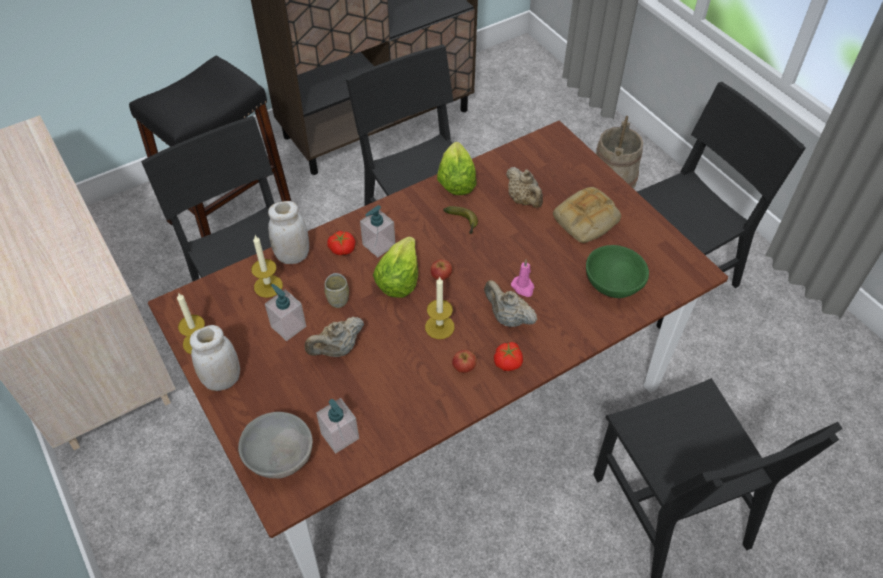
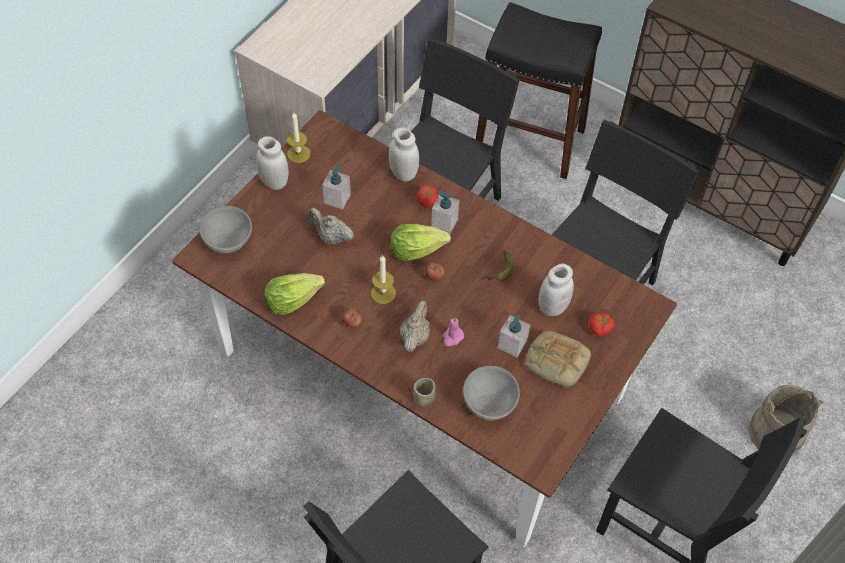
camera: 65 degrees right, 5 degrees up
candle [251,235,283,298] -> none
soap dispenser [316,398,359,453] -> soap dispenser moved to [498,315,530,358]
cup [324,273,349,308] -> cup moved to [413,378,435,406]
lettuce [437,142,476,195] -> lettuce moved to [264,273,325,315]
tomato [494,342,523,371] -> tomato moved to [589,313,615,336]
beige teapot [506,167,543,208] -> white jar [539,264,574,316]
green bowl [586,245,649,298] -> grey bowl [463,366,520,420]

